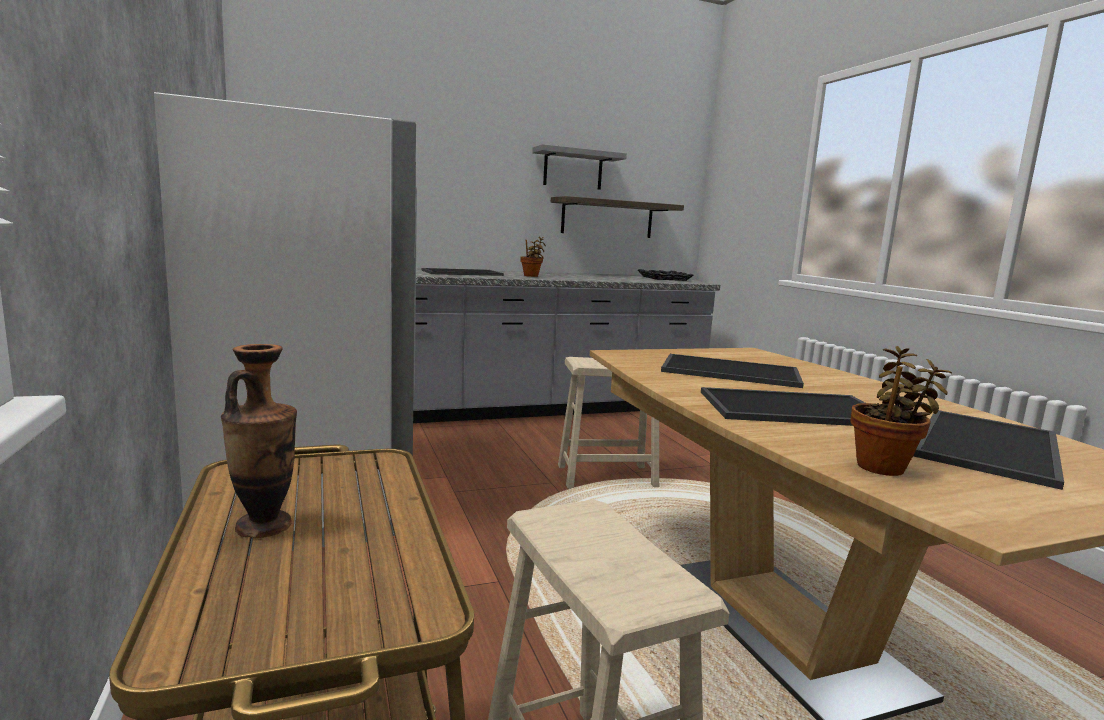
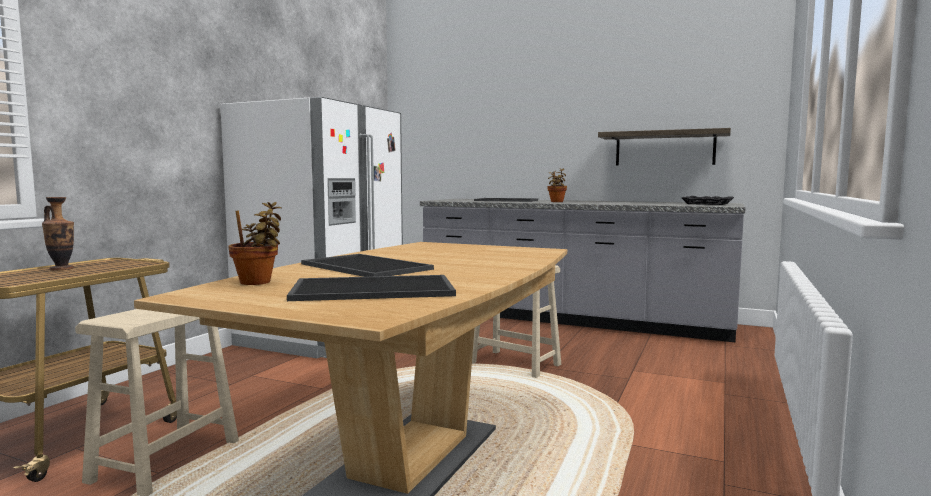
camera: 45 degrees right, 5 degrees down
grey shelf [532,144,627,190] -> none
tray [661,354,804,388] -> none

